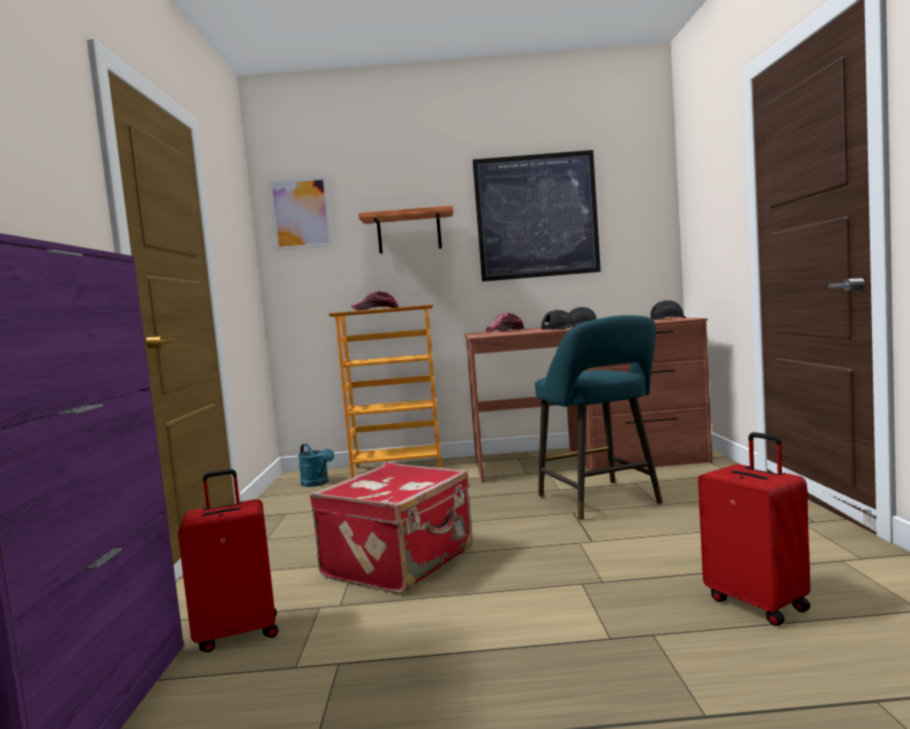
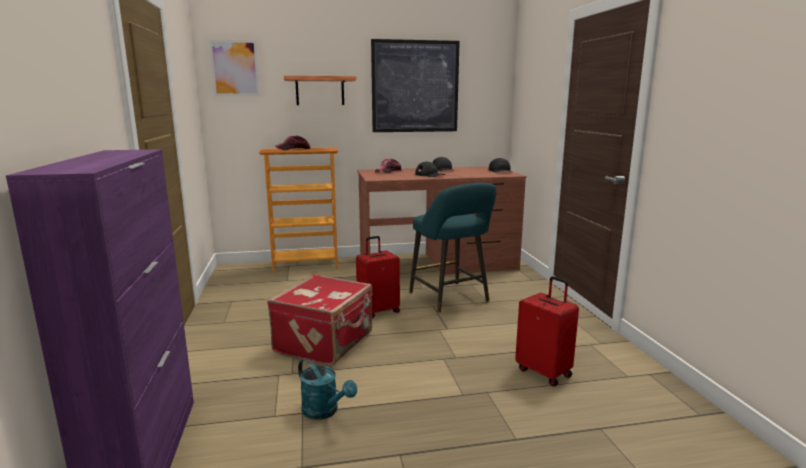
camera: 10 degrees left, 10 degrees up
red suitcase [178,469,278,652] -> red suitcase moved to [356,236,400,318]
turquoise watering can [298,444,334,487] -> turquoise watering can moved to [298,358,357,420]

